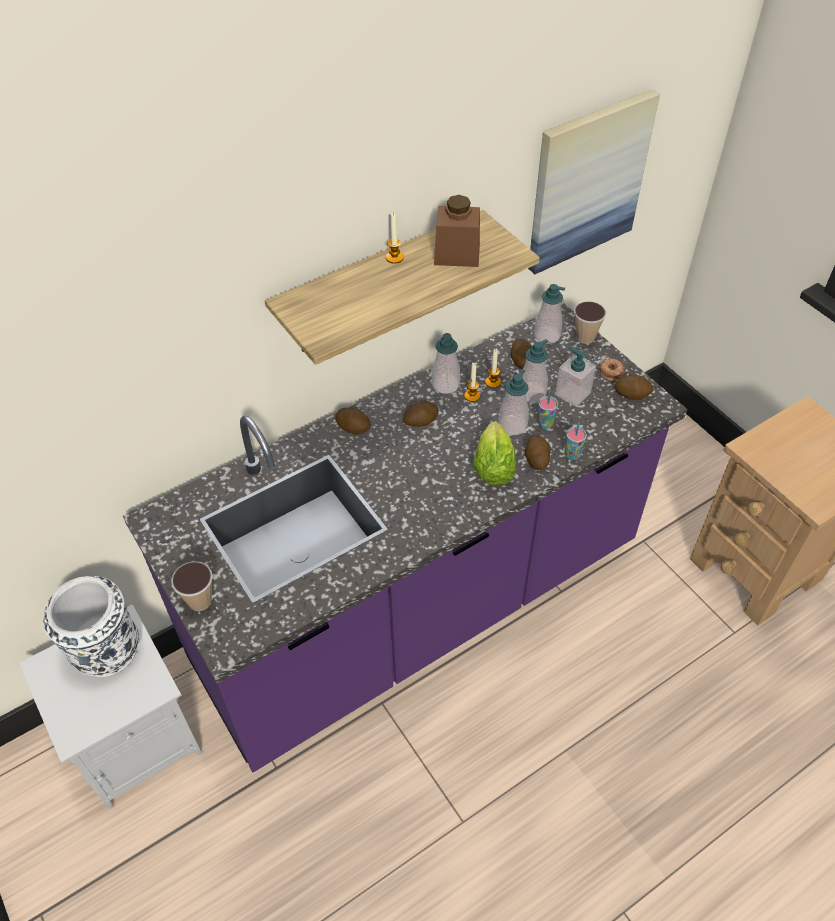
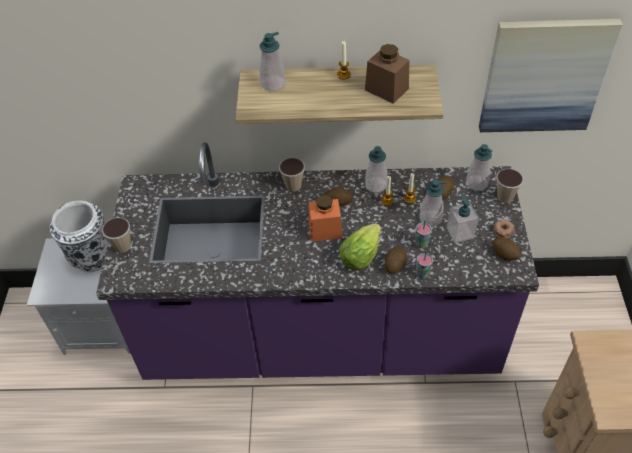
camera: 35 degrees right, 0 degrees up
potato [335,408,371,435] -> cup [279,158,305,192]
soap dispenser [498,369,529,435] -> soap dispenser moved to [259,32,286,92]
none -> orange jar [309,195,342,242]

